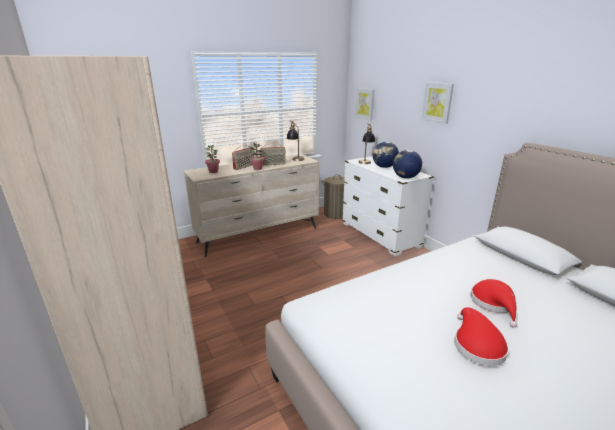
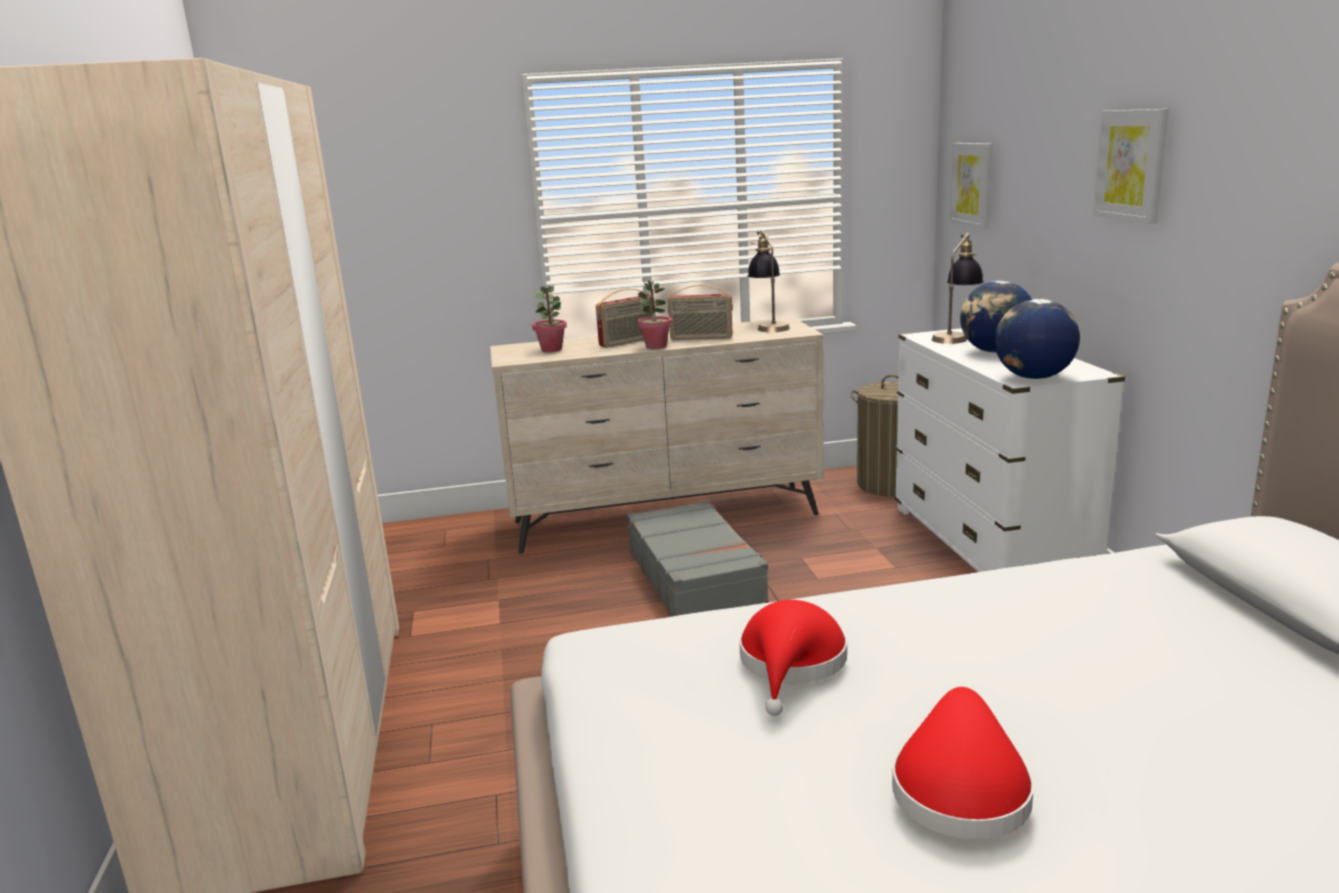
camera: 20 degrees right, 5 degrees down
red hat [470,279,517,327] -> red hat moved to [739,600,847,716]
none -> grey suitcase [627,501,769,616]

